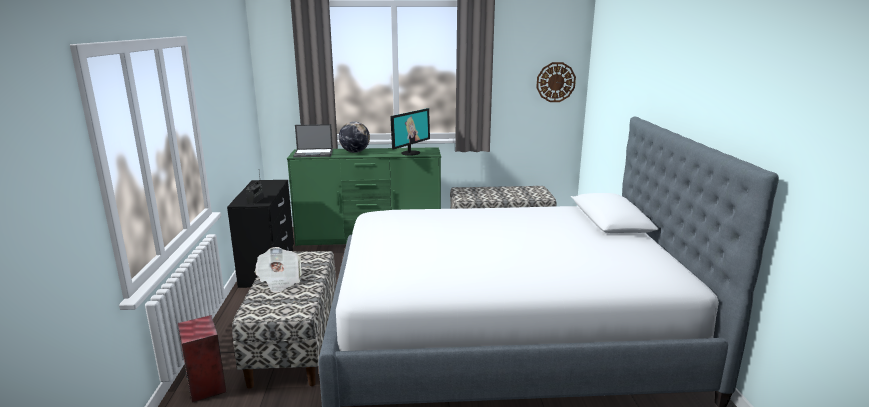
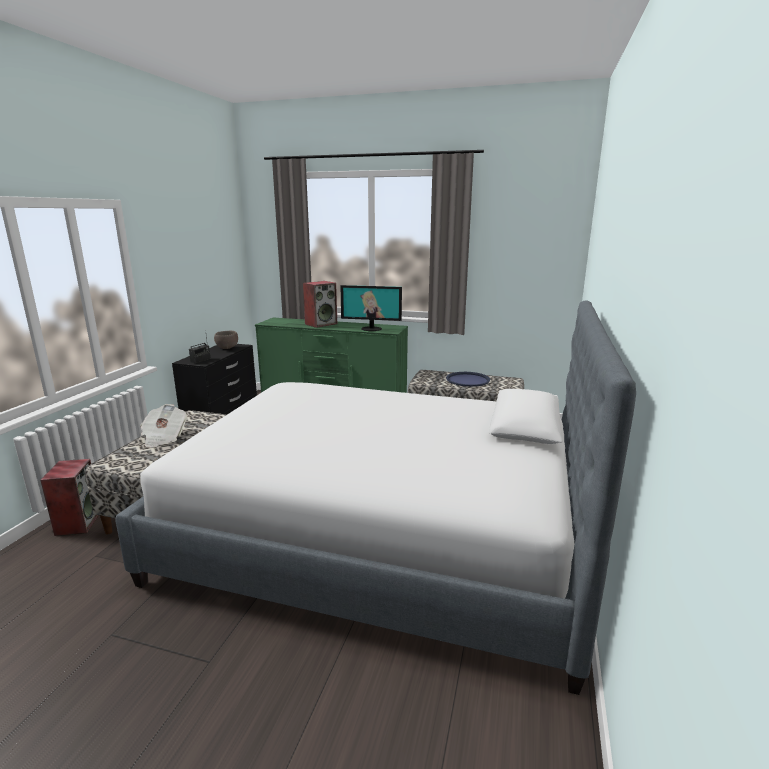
camera: 20 degrees right, 0 degrees up
laptop [293,124,333,158] -> none
globe [339,122,370,153] -> speaker [303,281,337,328]
monitor [390,108,430,156] -> monitor turned 45 degrees clockwise [340,285,402,331]
wall clock [536,62,576,102] -> none
none -> brown bowl [214,331,238,349]
none -> blue tray [446,372,490,387]

